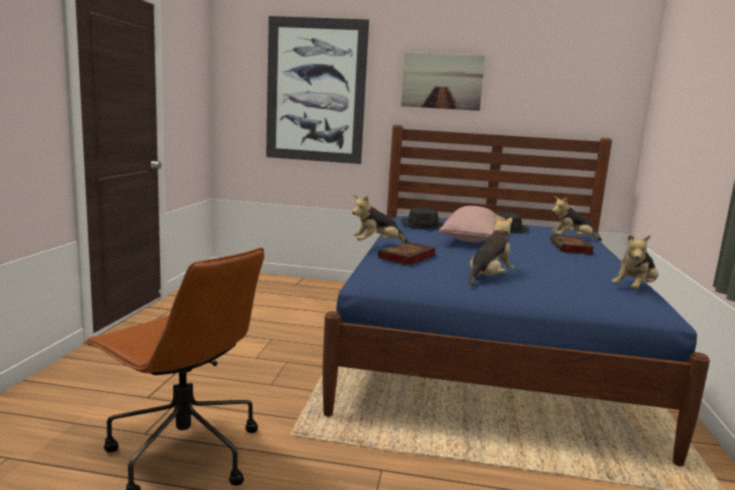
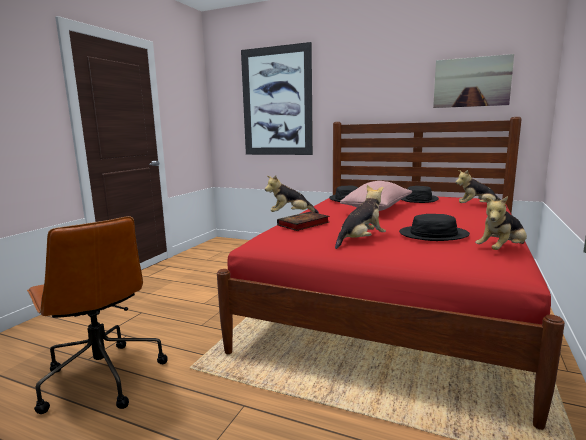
camera: 15 degrees right, 0 degrees up
blue bed [322,125,710,466] -> red bed [217,117,565,430]
picture [401,52,485,111] -> picture moved to [433,54,514,108]
book [550,234,595,254] -> none
none -> black hat [399,214,470,241]

